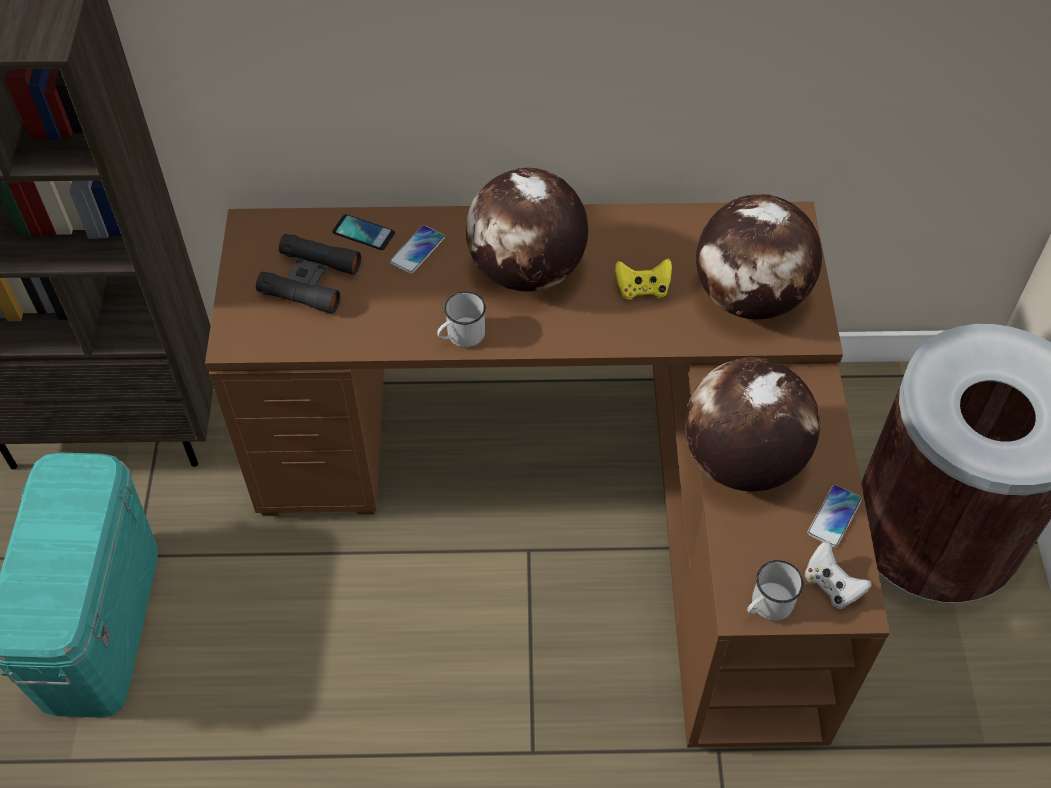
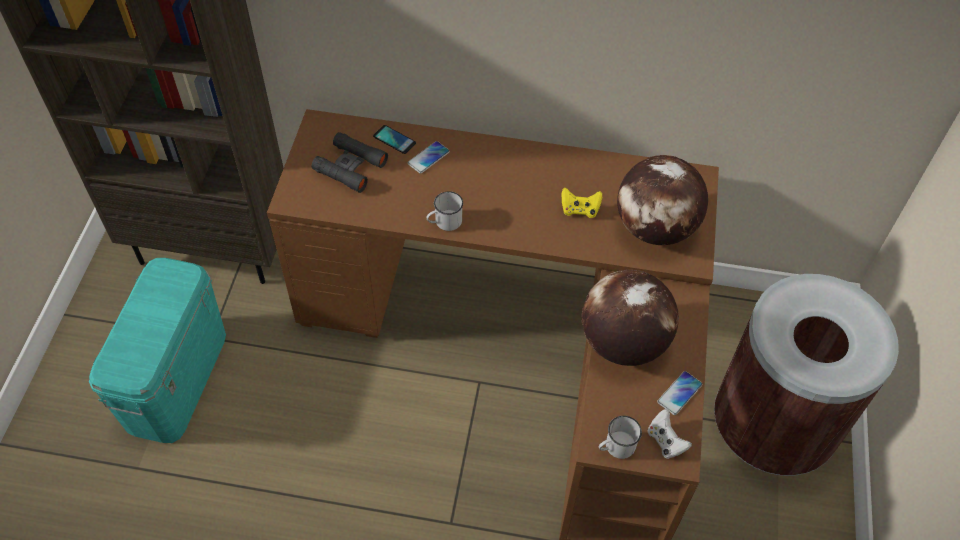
camera: 10 degrees right, 0 degrees up
globe [466,168,588,291] -> none

